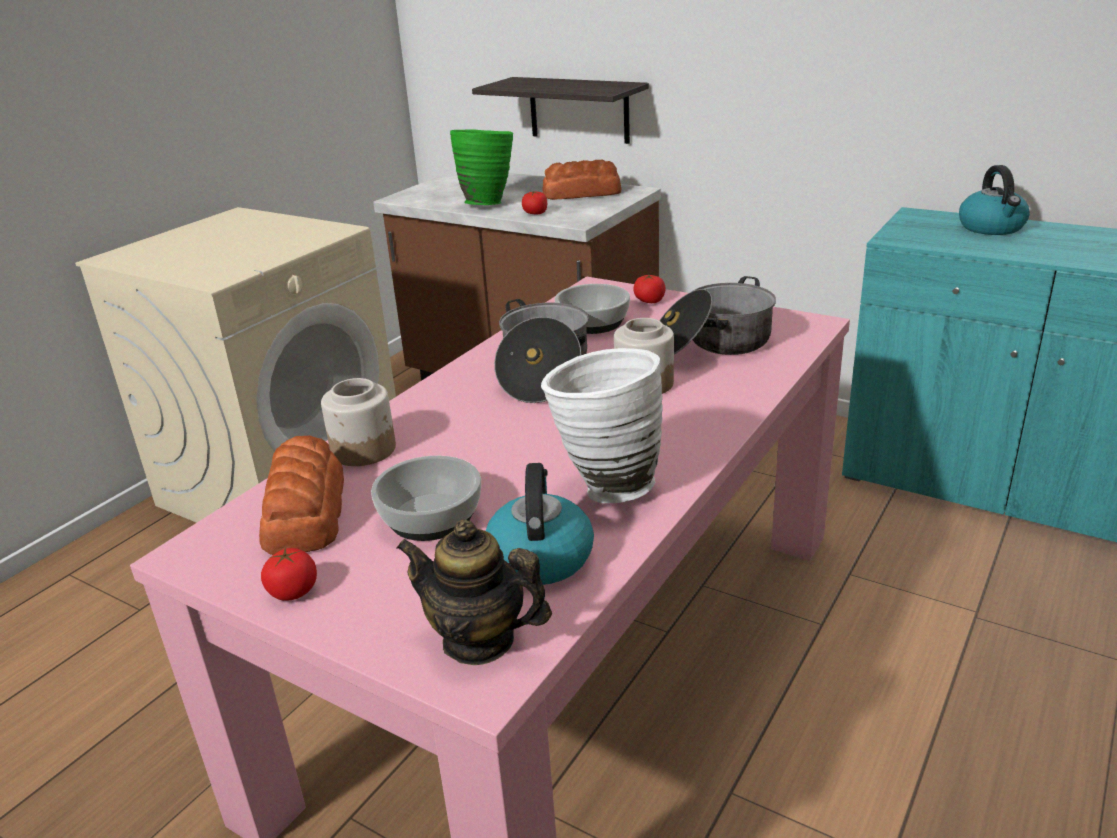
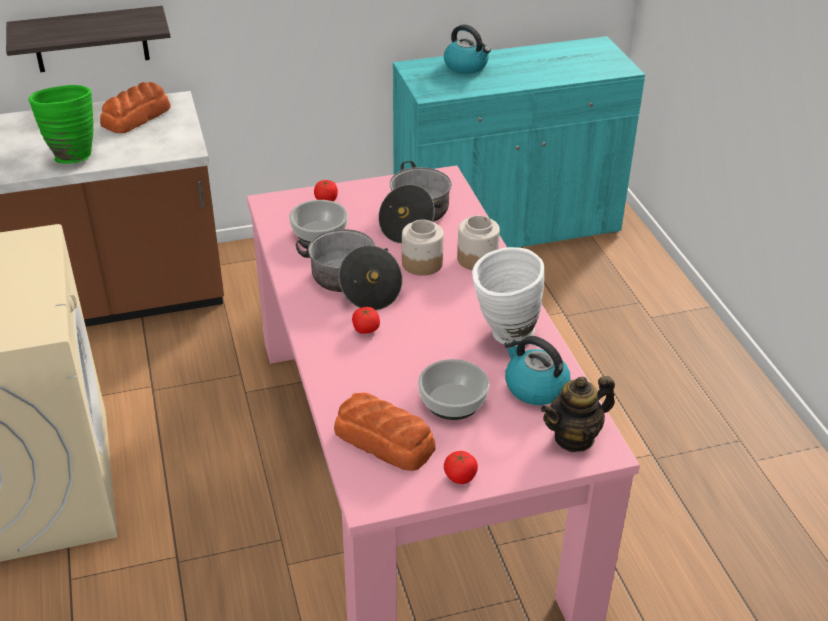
camera: 50 degrees left, 10 degrees up
jar [321,378,396,466] -> jar moved to [457,215,500,270]
tomato [522,191,547,214] -> tomato moved to [352,307,380,334]

